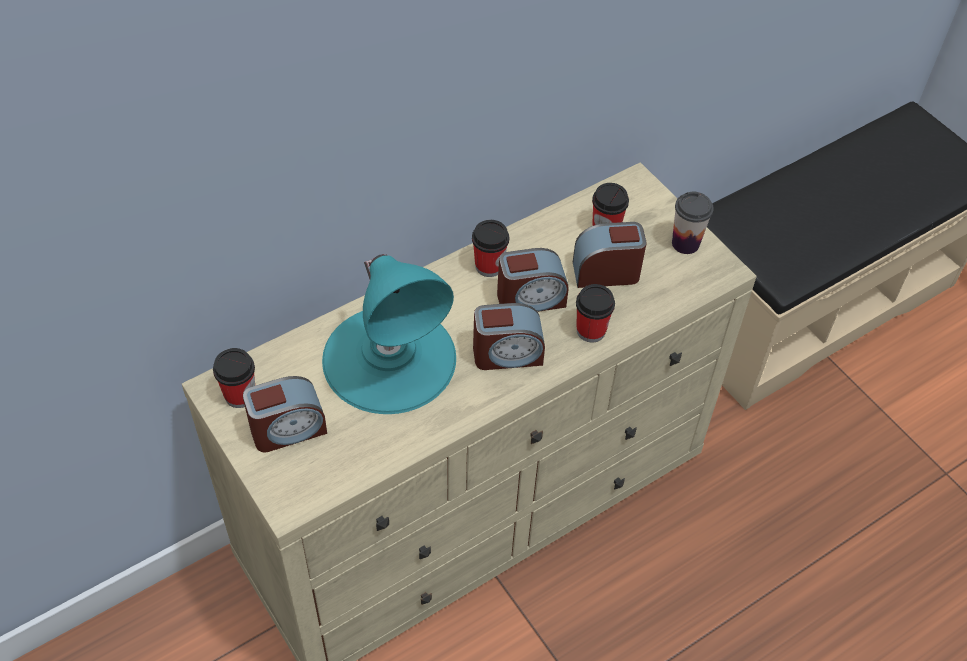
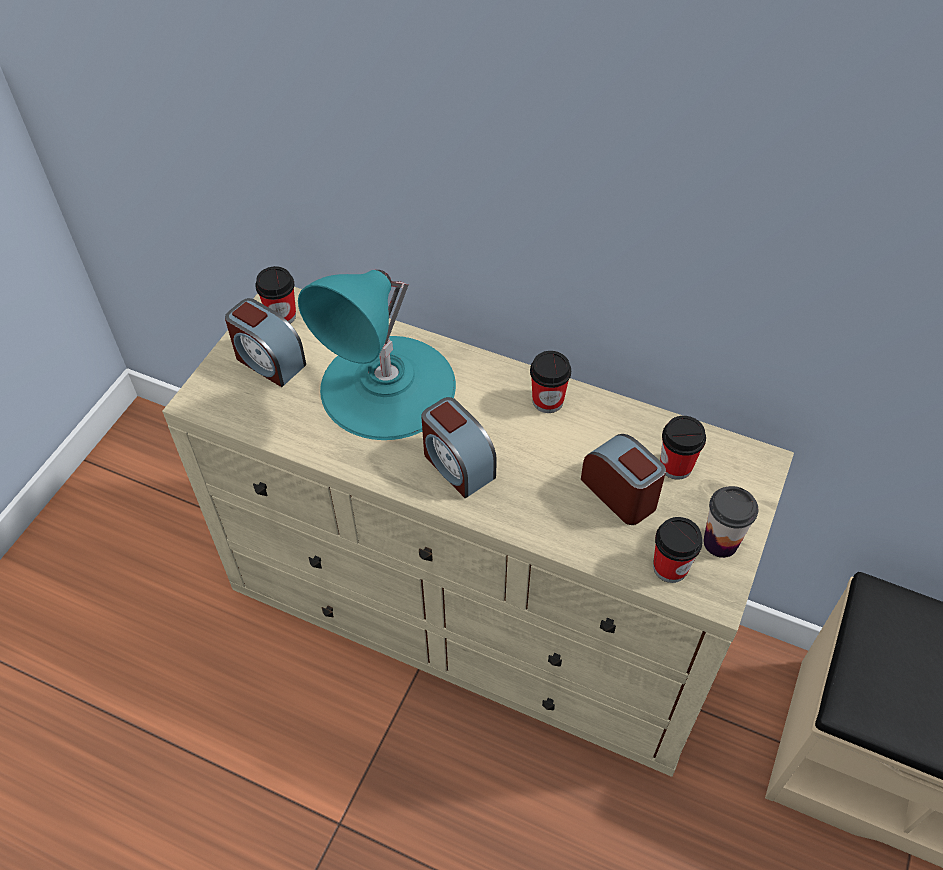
camera: 60 degrees right, 0 degrees up
alarm clock [497,248,569,312] -> none
cup [576,284,615,342] -> cup moved to [653,517,703,583]

